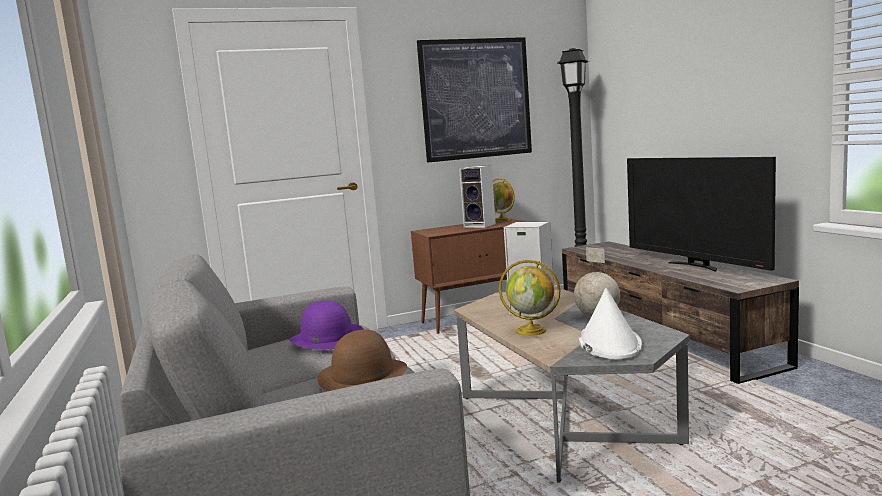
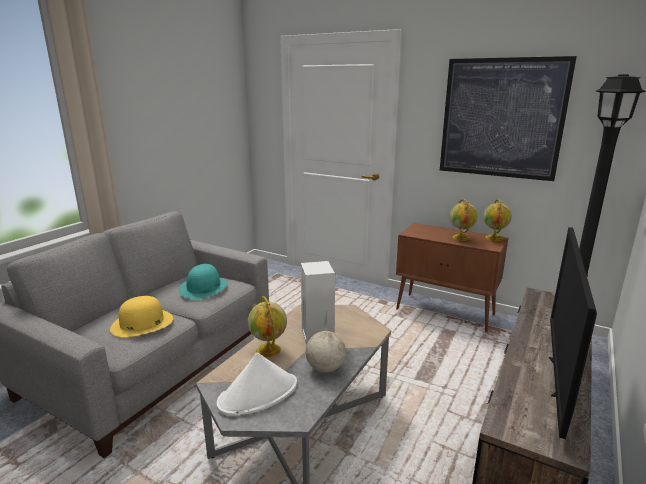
camera: 50 degrees right, 10 degrees up
purple hat [289,301,364,350] -> turquoise hat [179,264,228,299]
brown hat [317,330,407,391] -> yellow hat [110,296,173,337]
speaker [459,165,496,228] -> globe [450,199,478,241]

